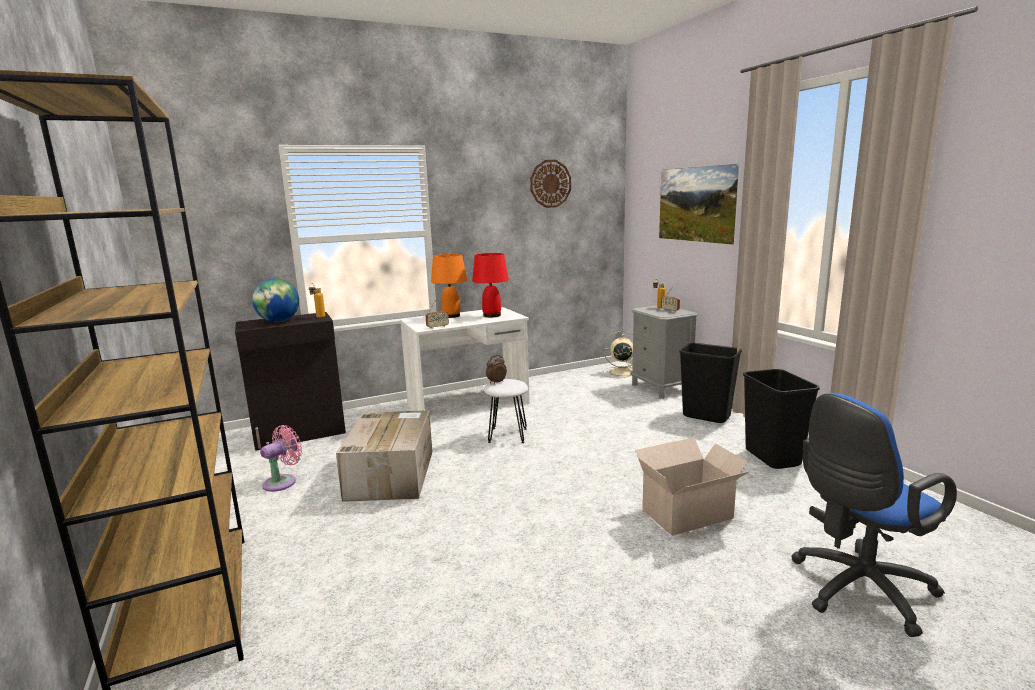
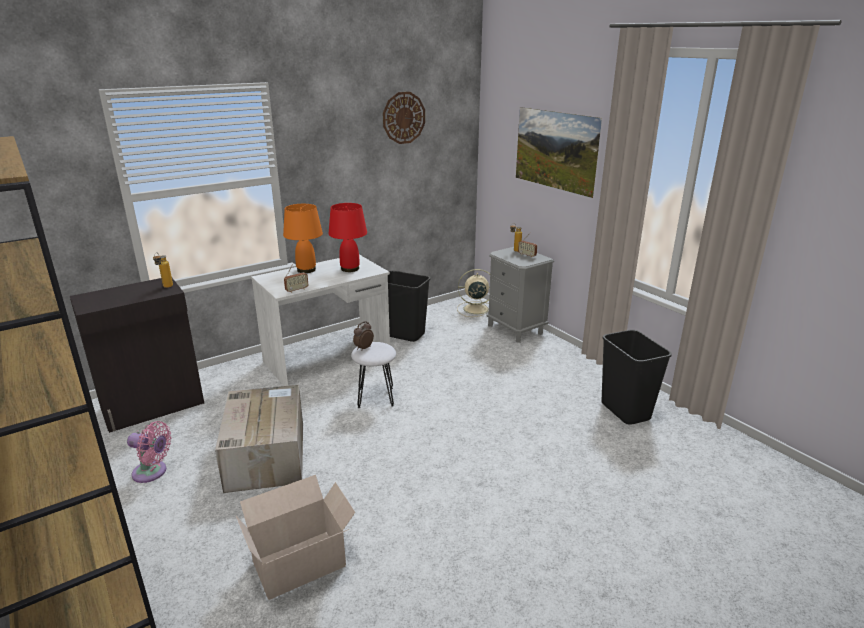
camera: 10 degrees left, 10 degrees up
globe [252,278,299,322] -> none
pink fan [260,425,302,492] -> pink fan turned 75 degrees clockwise [127,421,171,483]
cardboard box [635,437,750,536] -> cardboard box moved to [236,475,355,600]
black trash can [679,343,742,423] -> black trash can moved to [388,271,430,342]
blue office chair [791,393,957,637] -> none

